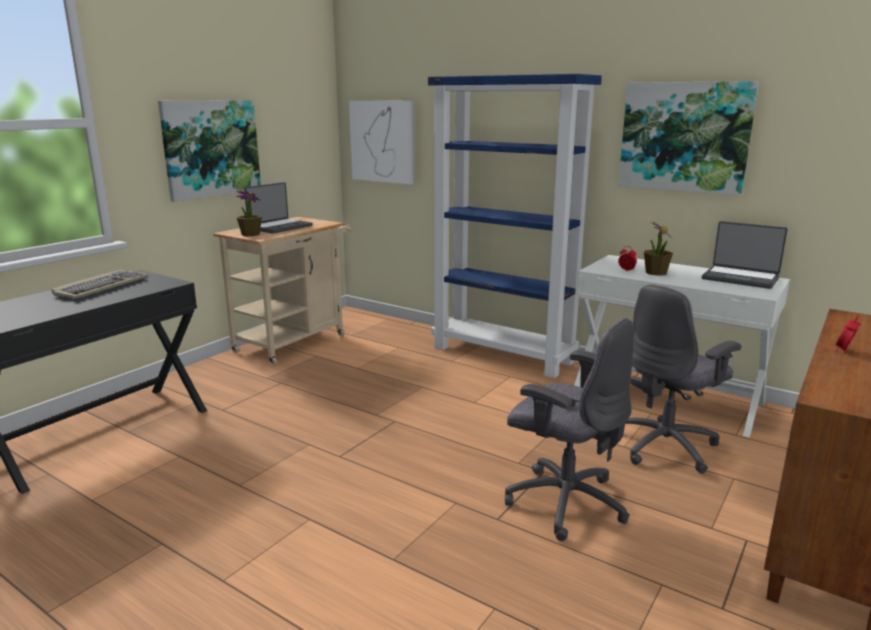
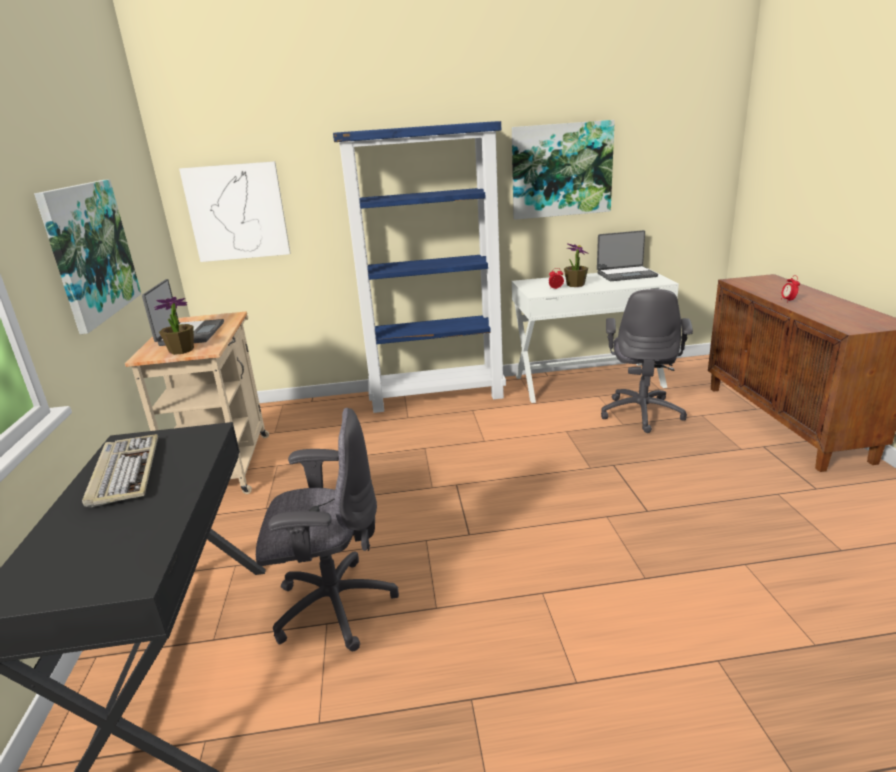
camera: 40 degrees left, 5 degrees up
grey office chair [505,318,633,541] -> grey office chair moved to [256,408,399,651]

